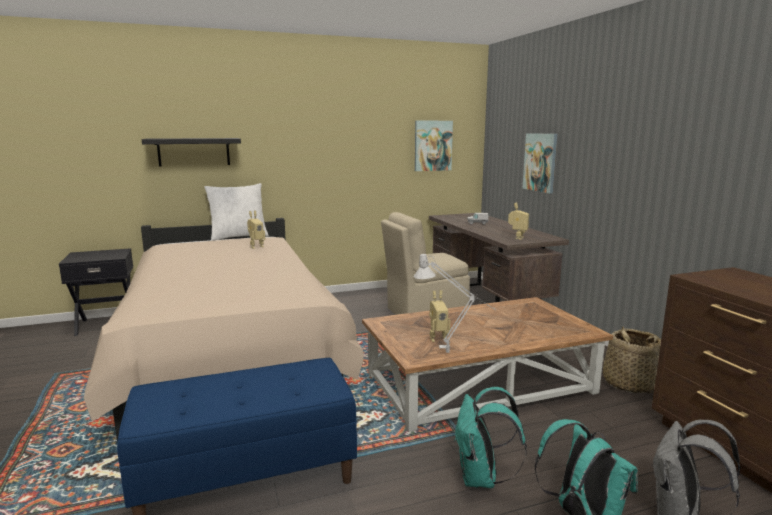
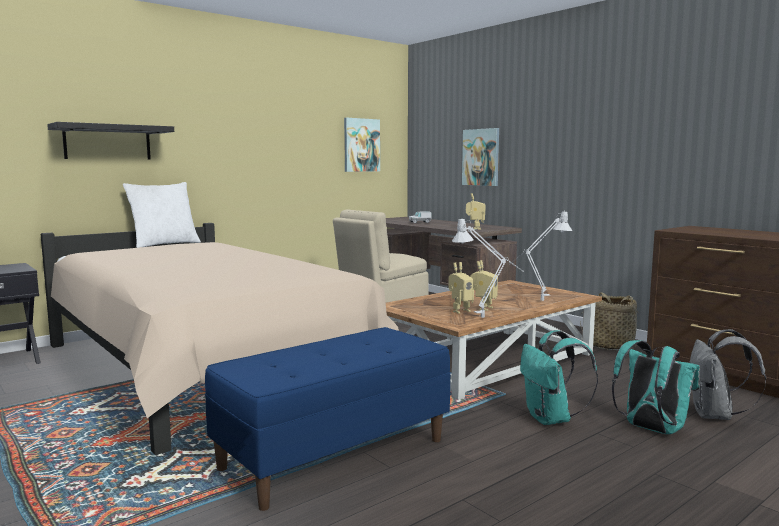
camera: 20 degrees left, 5 degrees down
toy robot [247,211,265,249] -> toy robot moved to [470,260,498,311]
none -> grey table lamp [510,211,572,301]

